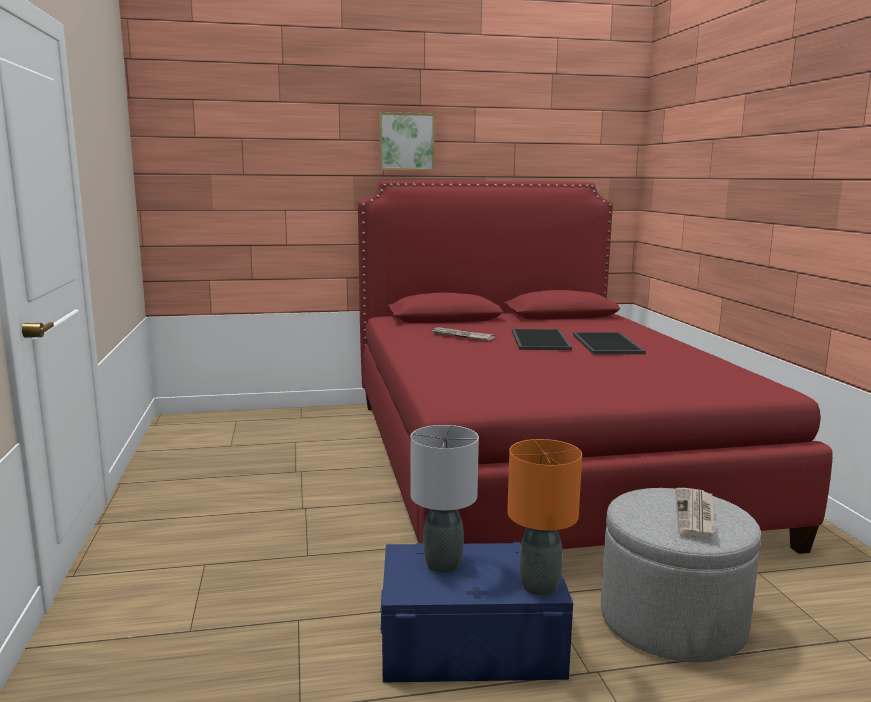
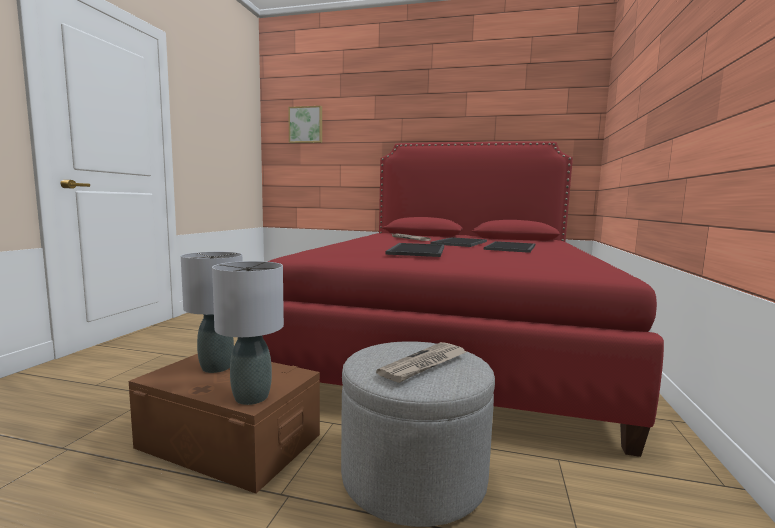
camera: 25 degrees right, 5 degrees down
picture [379,112,435,171] -> picture moved to [288,106,322,143]
blue storage box [380,542,573,683] -> brown storage box [129,354,320,494]
orange table lamp [507,439,582,596] -> grey table lamp [212,261,284,405]
none -> tray [385,243,444,257]

